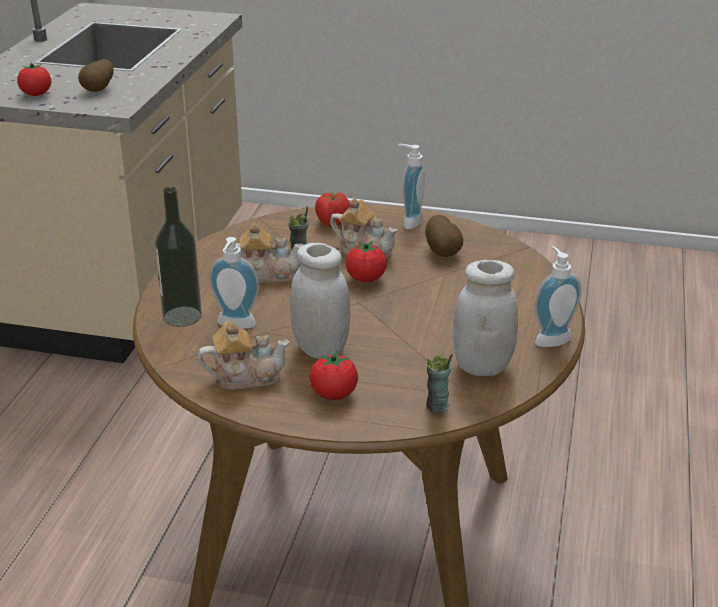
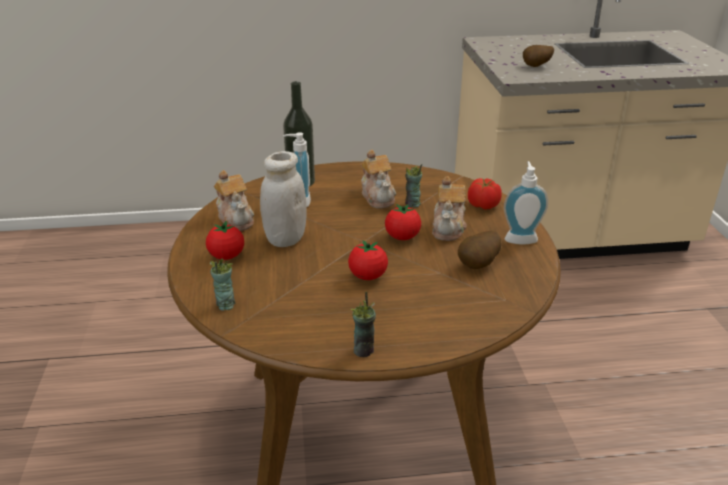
camera: 70 degrees right, 0 degrees up
tomato [17,62,51,96] -> tomato moved to [348,240,388,280]
white jar [454,260,518,376] -> none
soap dispenser [534,246,582,347] -> cup [351,292,376,357]

